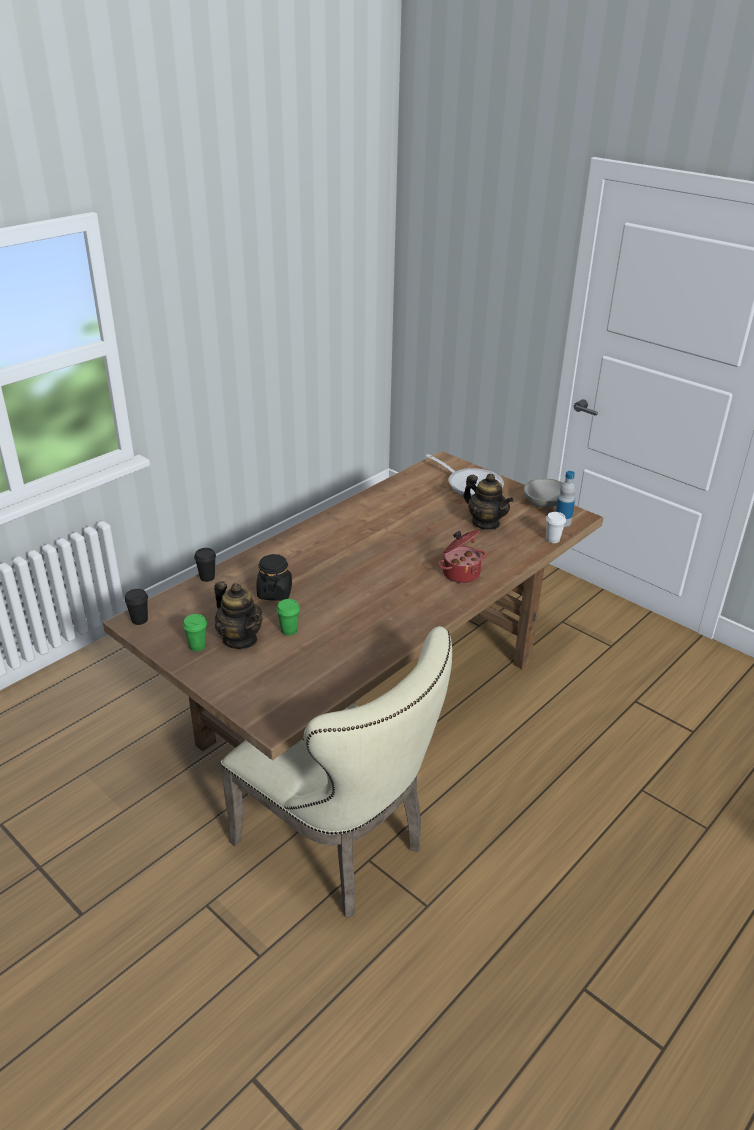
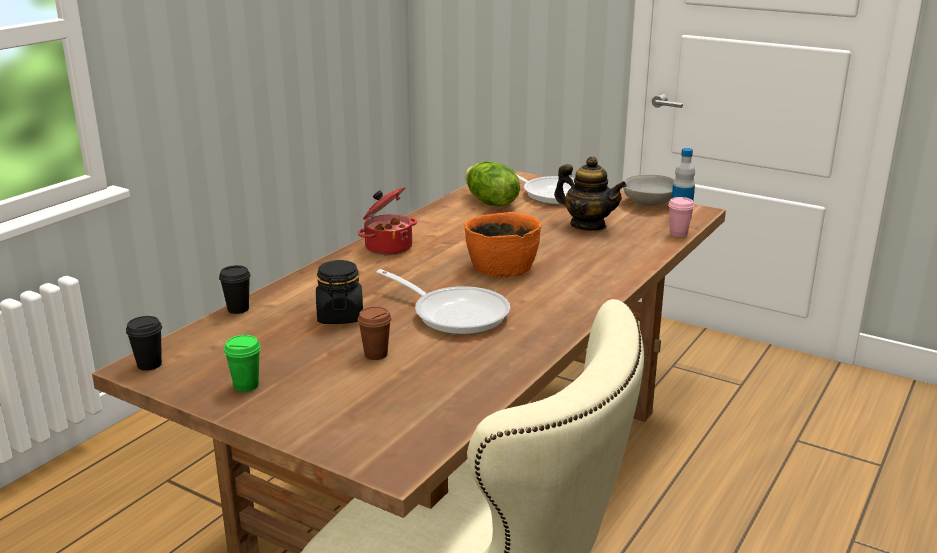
camera: 10 degrees left, 10 degrees down
teapot [214,581,263,649] -> none
green cup [276,599,300,636] -> brown cup [358,307,392,360]
cooking pot [438,530,486,583] -> cooking pot moved to [358,187,417,255]
white cup [546,512,566,543] -> pink cup [668,197,694,237]
none -> frying pan [376,269,510,335]
none -> orange bowl [464,212,541,277]
none -> lettuce [465,161,520,207]

